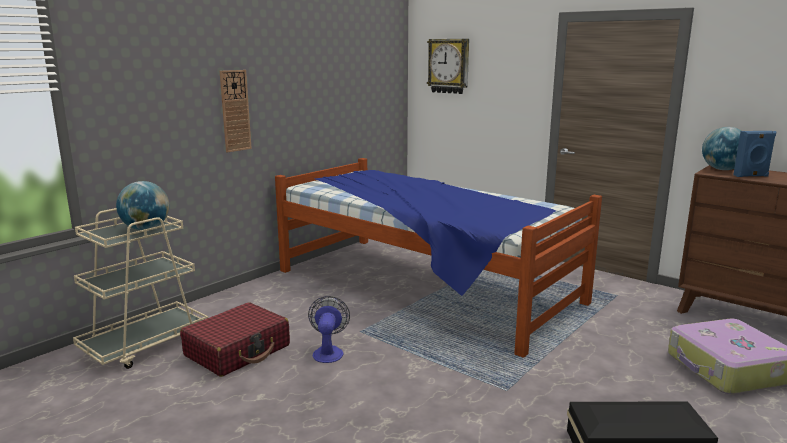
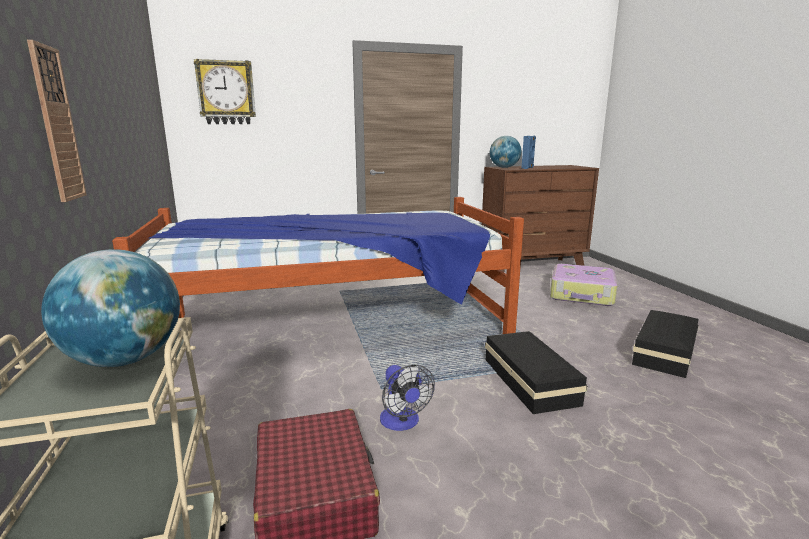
camera: 55 degrees left, 0 degrees up
fan [308,296,350,363] -> fan turned 150 degrees counterclockwise [380,365,435,431]
none -> black storage box [485,331,588,414]

